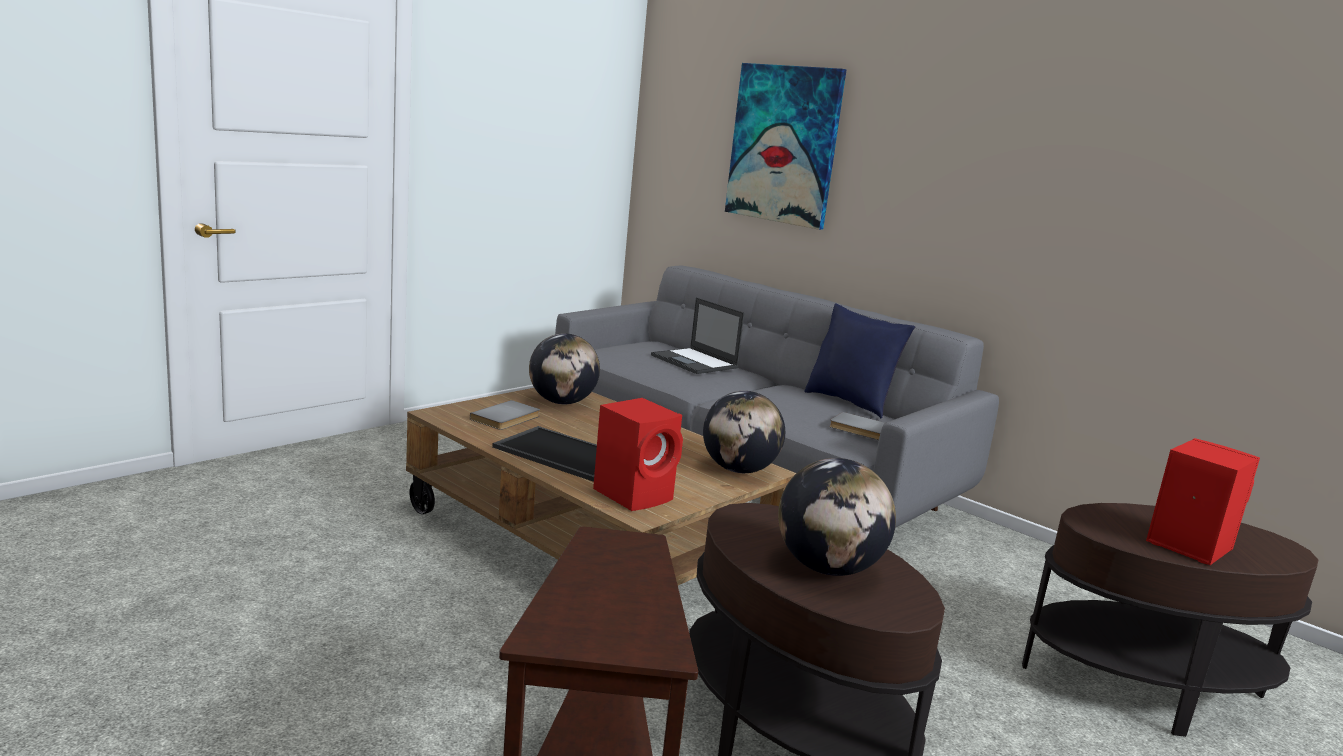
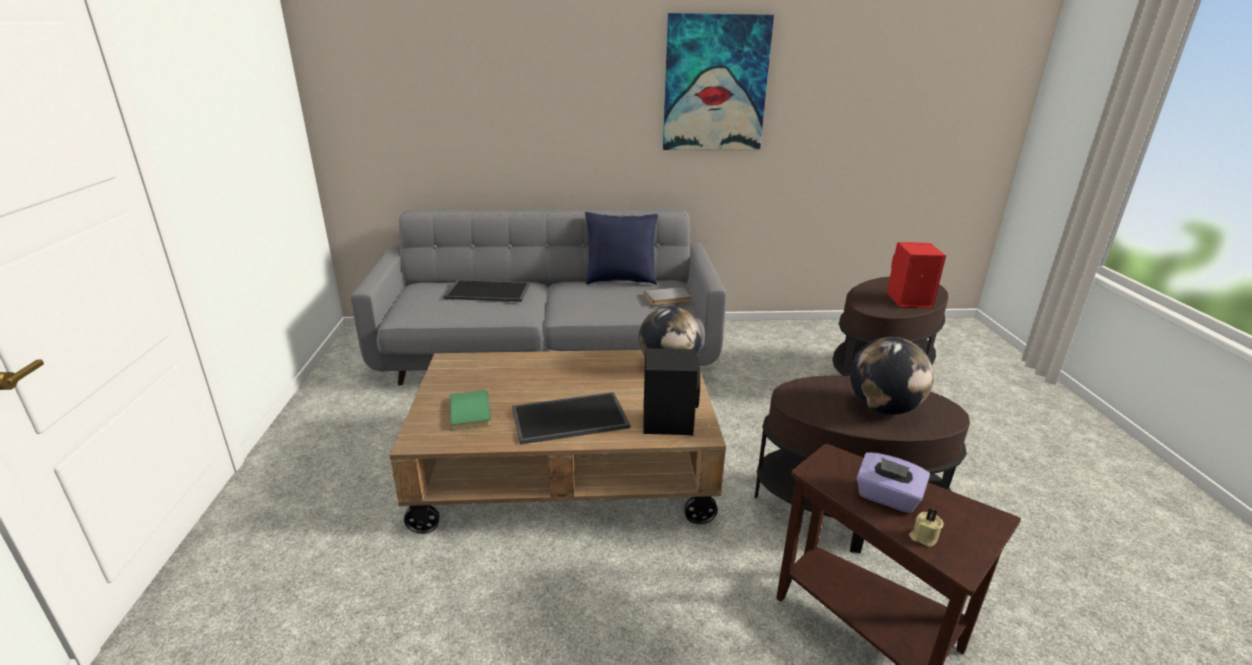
camera: 45 degrees left, 10 degrees up
grey book [470,400,540,430] -> green book [450,390,491,431]
globe [529,333,600,404] -> none
red speaker [593,398,683,511] -> black speaker [643,348,700,435]
laptop [651,297,744,374] -> tray [444,280,530,302]
picture [725,63,847,230] -> picture moved to [663,13,774,150]
none -> purple tissue box [857,452,930,513]
none -> beige candle [909,508,944,547]

